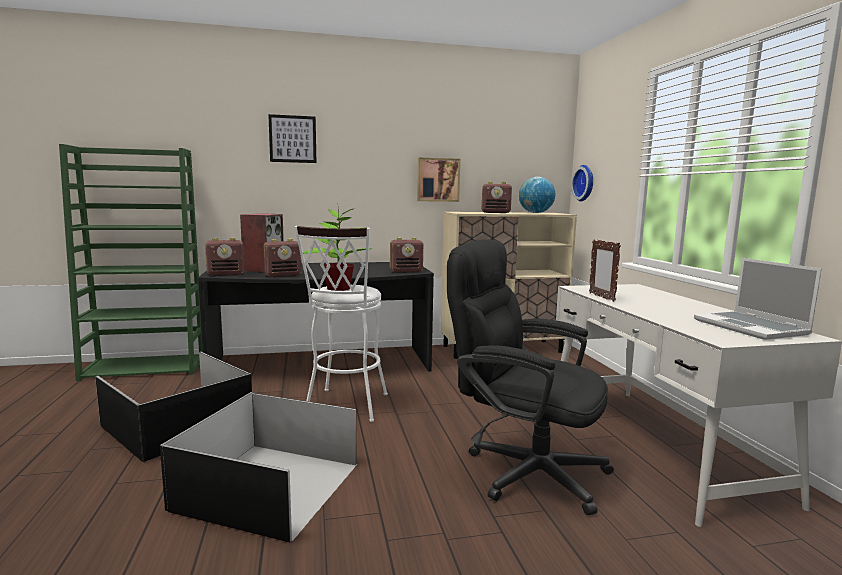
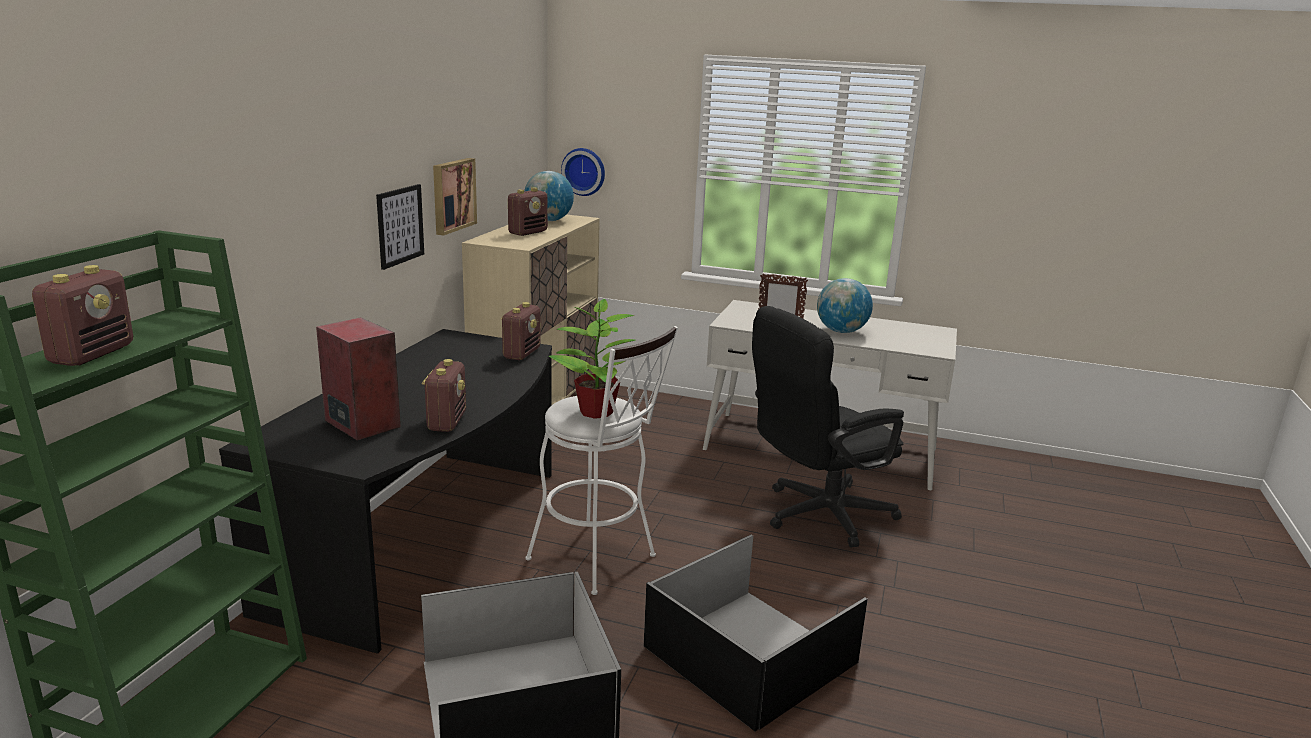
camera: 60 degrees left, 10 degrees up
radio [205,238,244,276] -> radio moved to [32,265,133,366]
picture [268,114,317,163] -> picture moved to [376,184,424,270]
laptop [694,258,822,340] -> none
none -> globe [817,278,873,333]

